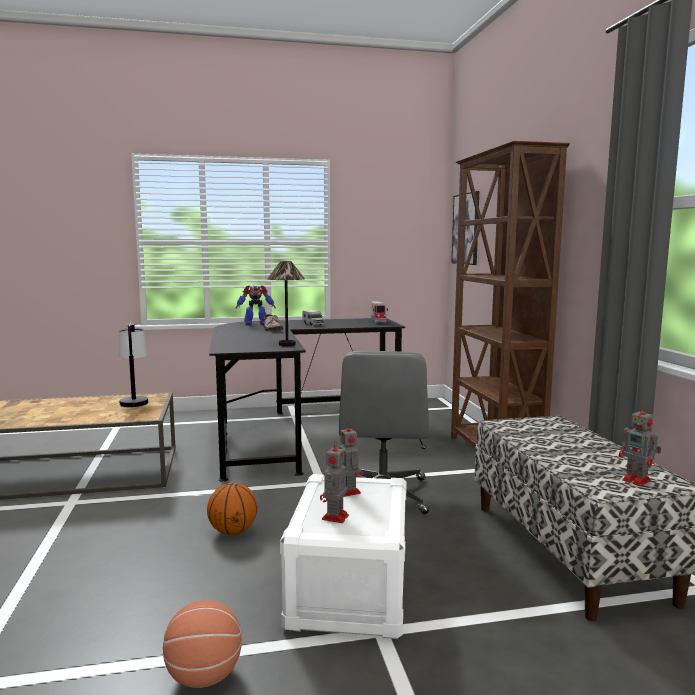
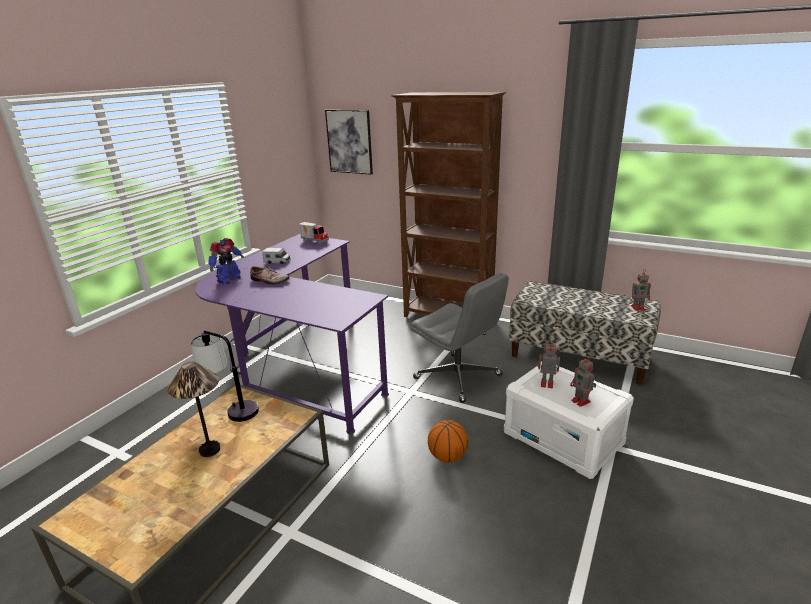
camera: 50 degrees left, 15 degrees up
basketball [163,600,242,688] -> none
black desk [209,318,405,482] -> purple desk [195,234,389,434]
table lamp [267,261,305,346] -> table lamp moved to [168,361,220,457]

